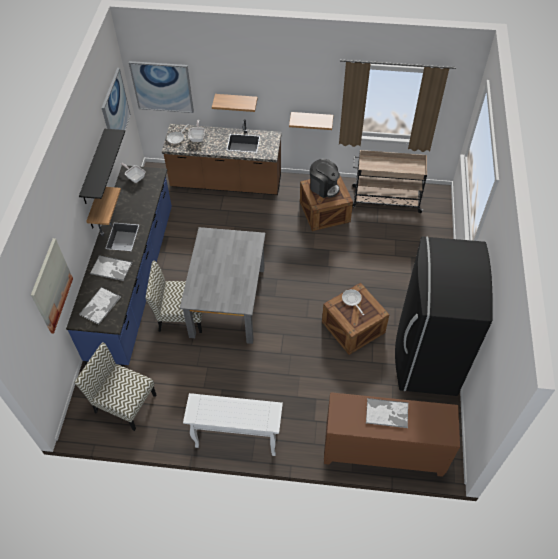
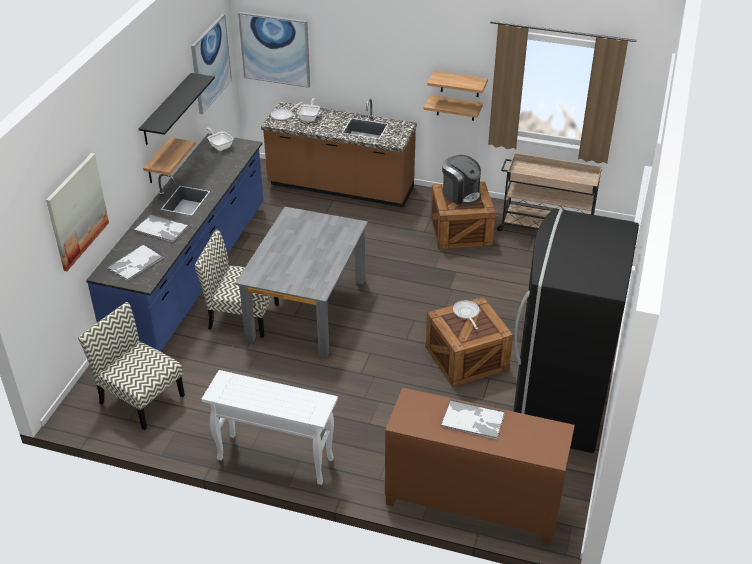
camera: 10 degrees right, 15 degrees down
shelf [212,94,258,112] -> shelf moved to [427,71,488,97]

